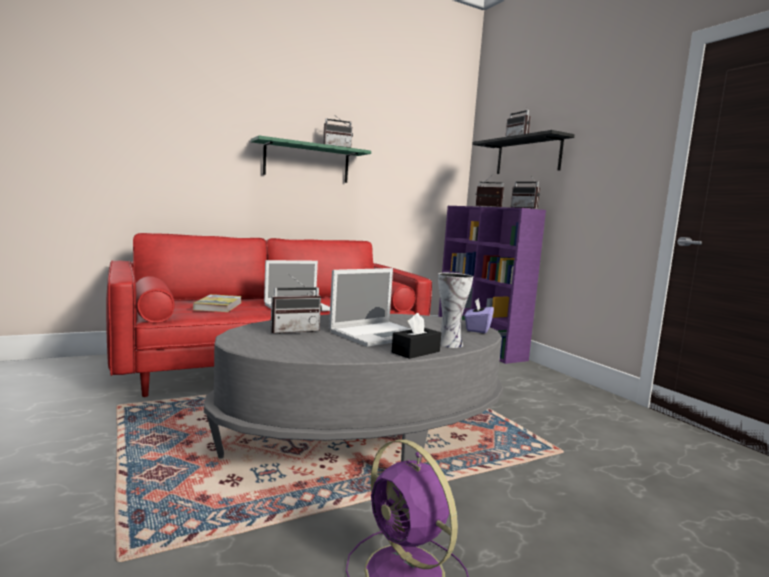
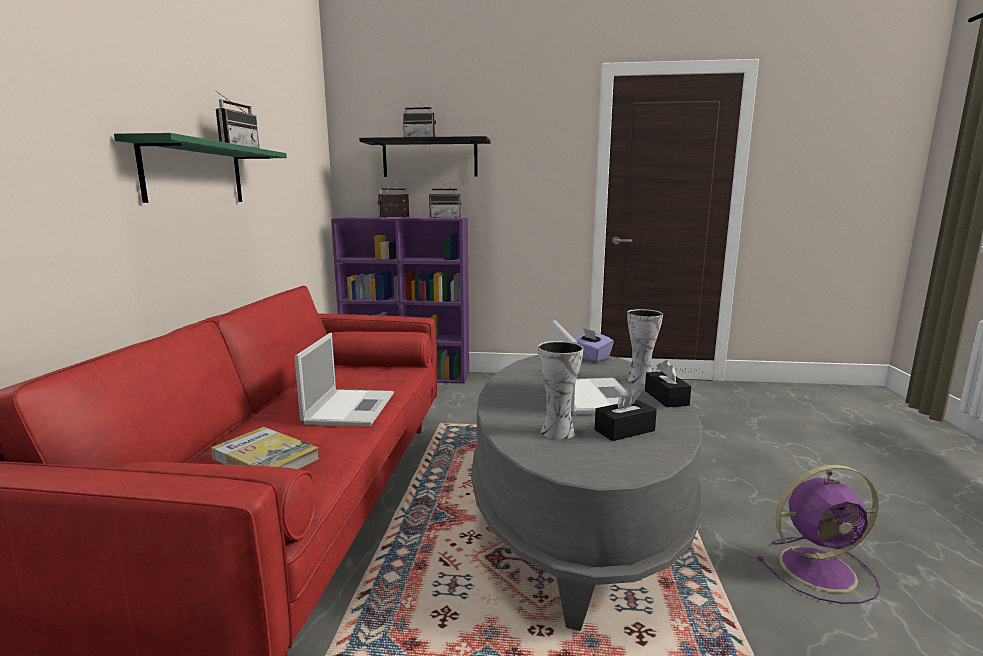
camera: 55 degrees left, 5 degrees up
radio [270,273,322,334] -> vase [538,341,583,440]
none -> black tissue box [595,388,657,441]

